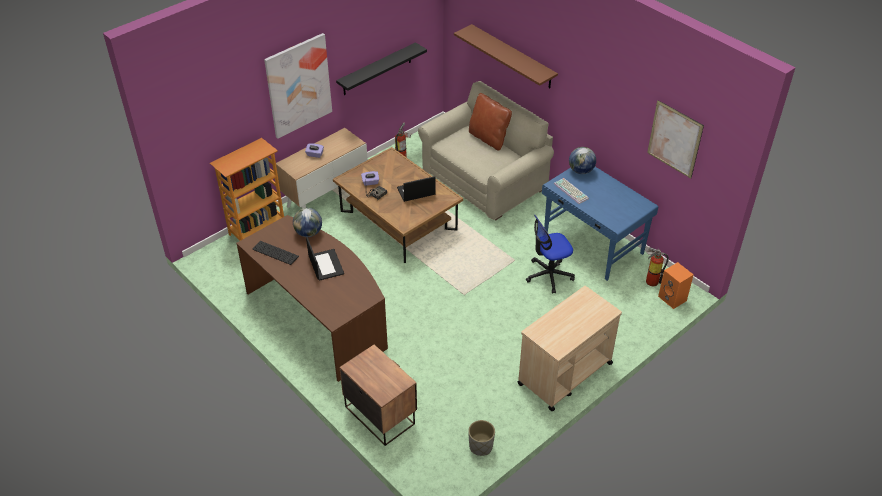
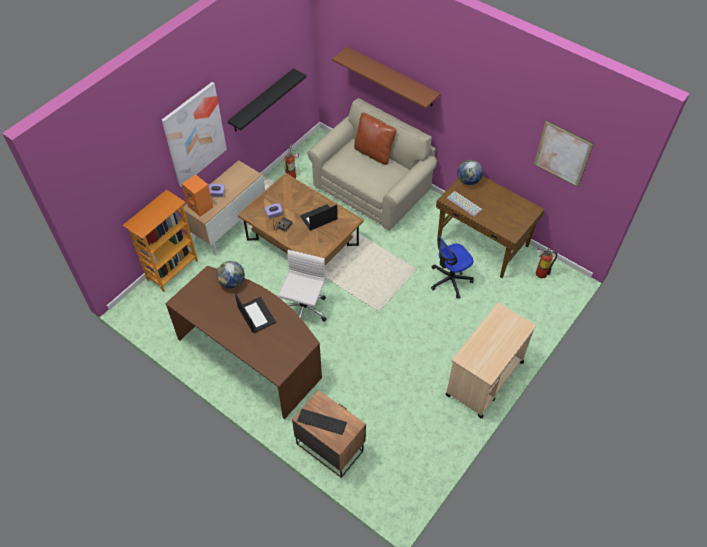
camera: 10 degrees left, 10 degrees up
keyboard [253,241,299,265] -> keyboard moved to [297,409,347,435]
grey planter [468,420,495,456] -> none
blue desk [542,167,658,281] -> brown desk [436,176,545,278]
orange speaker [658,262,694,309] -> orange speaker moved to [182,174,213,217]
none -> white office chair [278,250,327,322]

